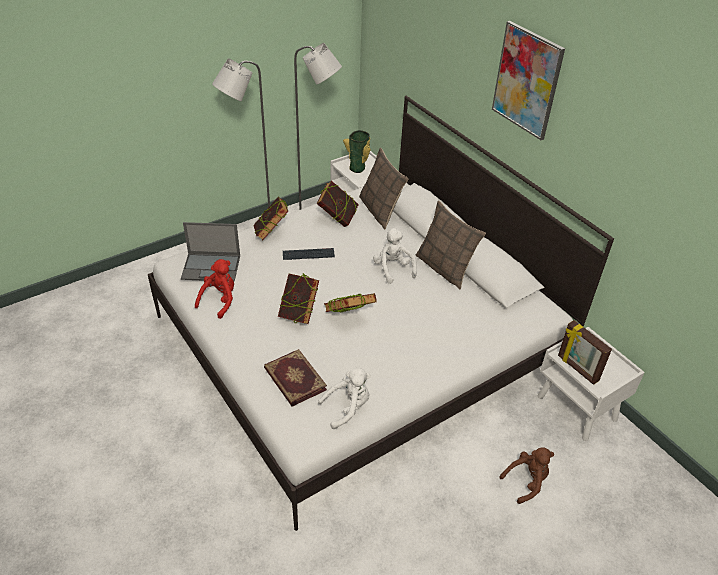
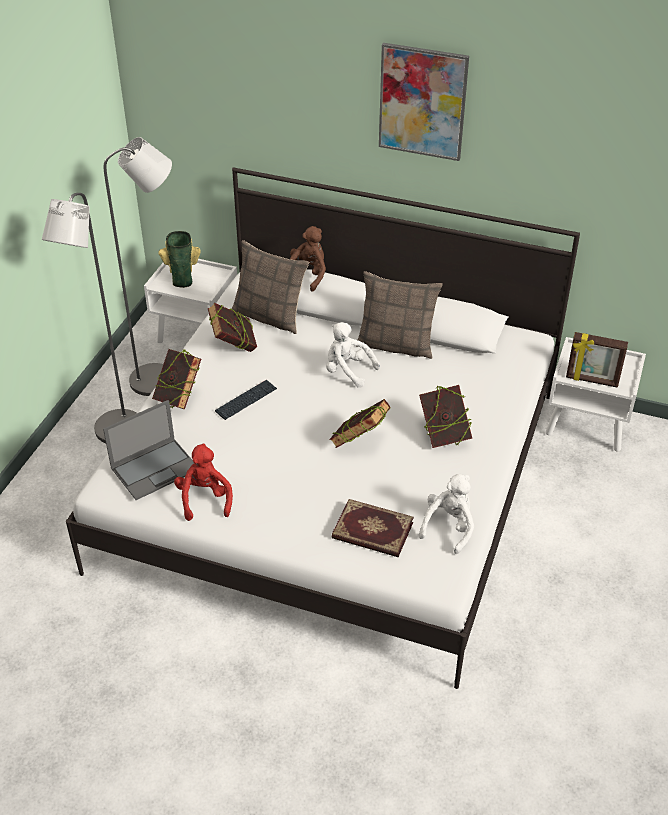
camera: 35 degrees left, 0 degrees up
book [278,273,319,324] -> book moved to [419,385,472,448]
brown plush toy [499,447,554,504] -> brown plush toy moved to [290,226,326,292]

